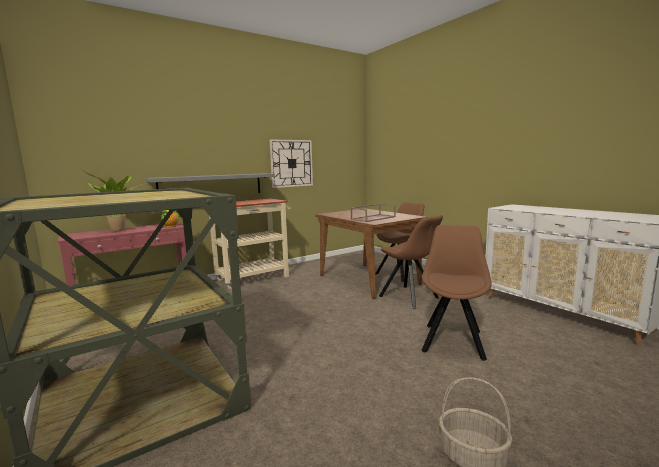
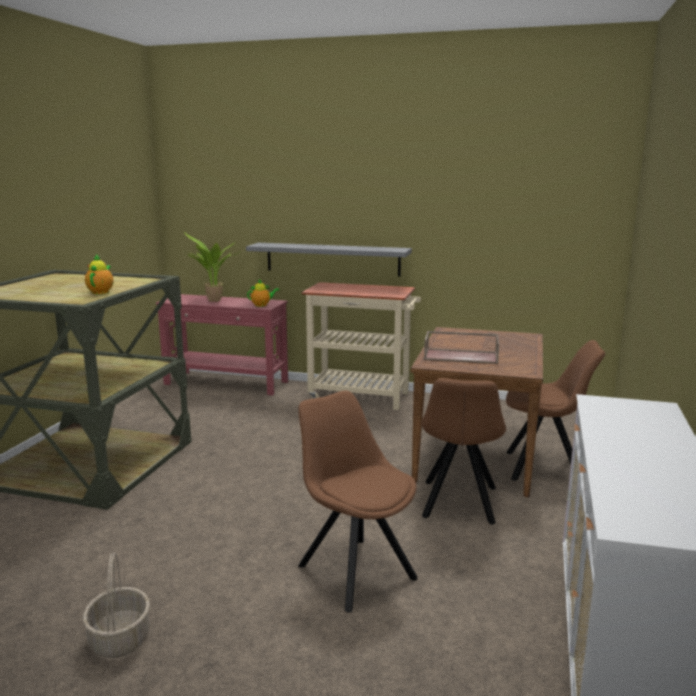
camera: 50 degrees right, 5 degrees up
wall clock [270,139,313,188] -> none
brown chair [421,225,492,361] -> brown chair turned 105 degrees counterclockwise [298,390,417,612]
none -> teapot [85,255,114,294]

